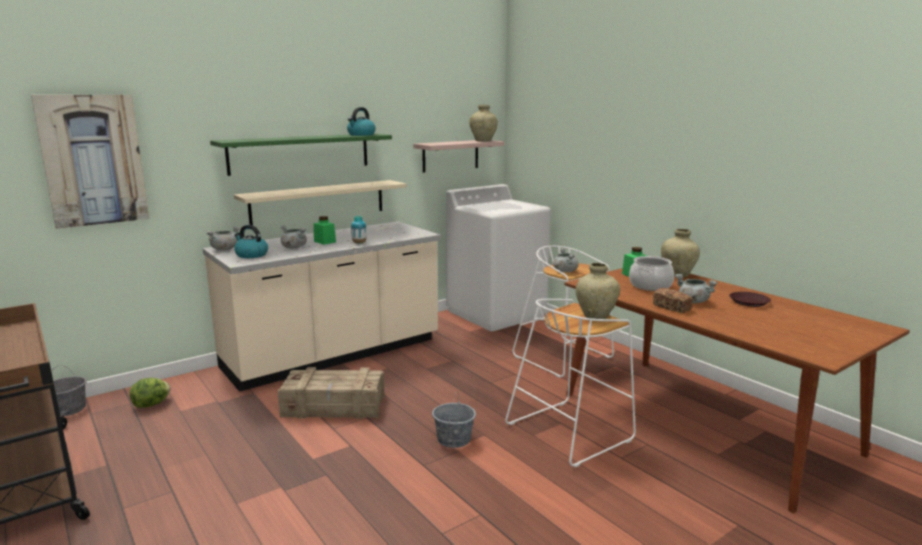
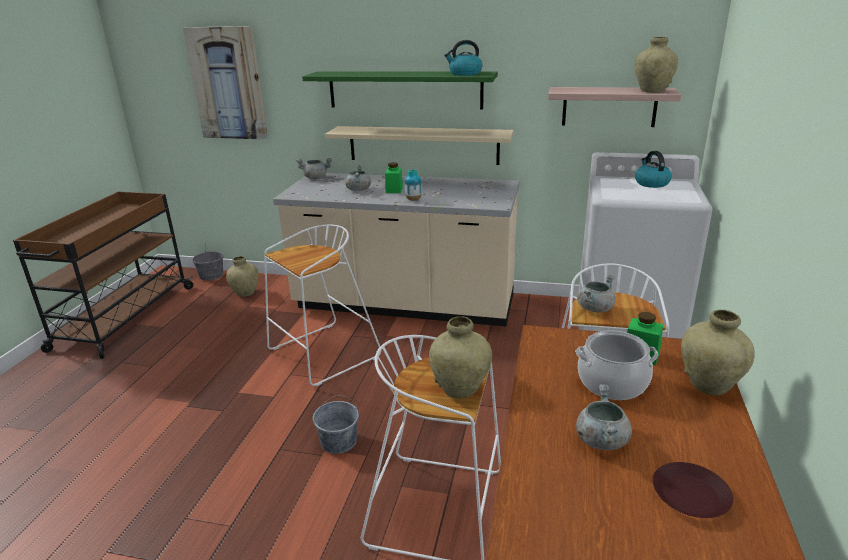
camera: 50 degrees right, 10 degrees up
lettuce [129,378,171,408] -> beige vase [226,256,259,297]
kettle [234,225,268,258] -> kettle moved to [635,151,672,188]
crate [278,367,385,419] -> white stool [264,225,381,386]
bread [653,288,693,313] -> none

